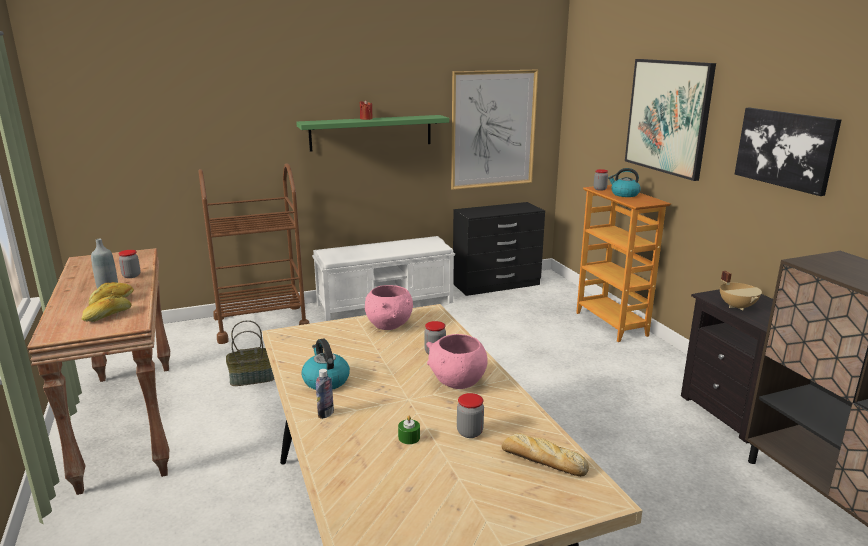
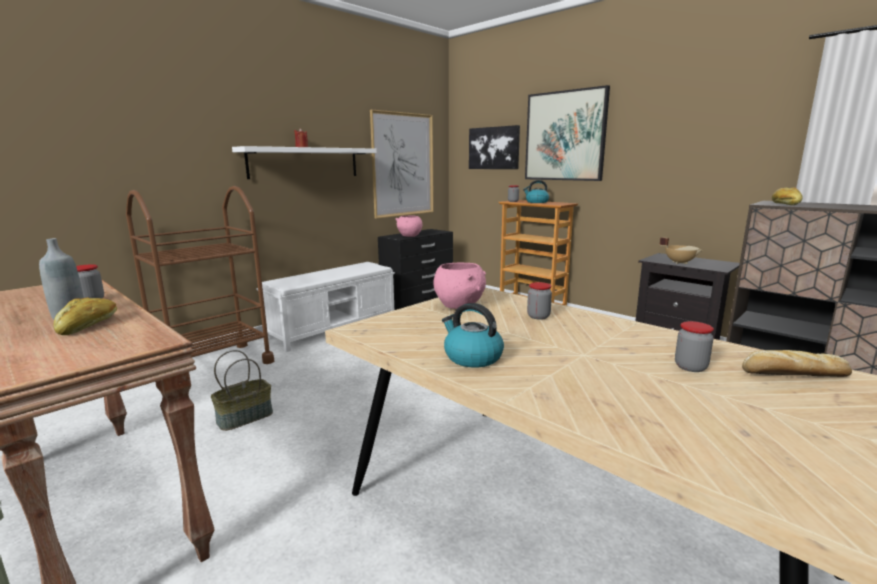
camera: 25 degrees left, 5 degrees down
bread [82,295,132,322] -> bread moved to [772,187,803,205]
green shelf [296,115,449,152] -> white shelf [232,146,377,179]
bottle [316,369,334,419] -> none
green candle [398,415,420,444] -> none
pink bowl [426,334,488,389] -> pink bowl moved to [395,216,422,237]
picture [735,108,841,196] -> picture moved to [469,125,520,169]

